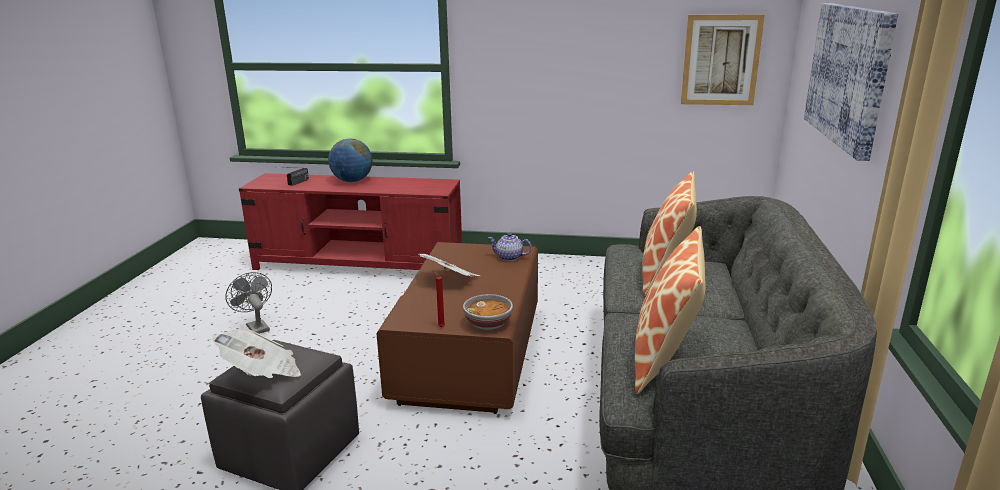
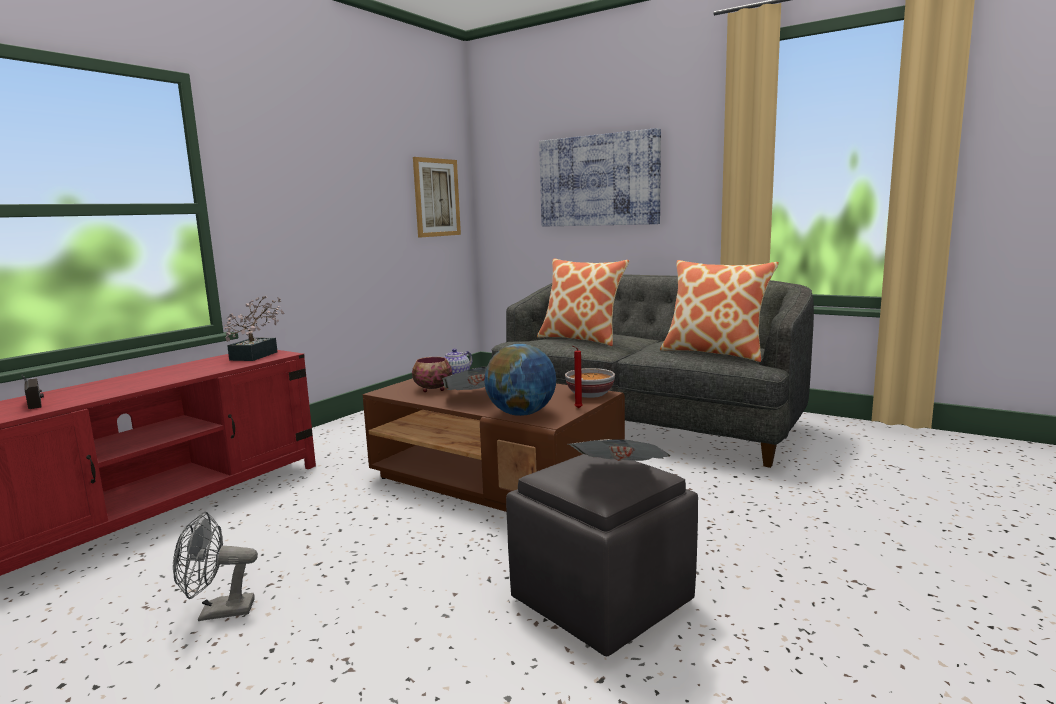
camera: 65 degrees left, 10 degrees down
globe [328,138,373,182] -> globe moved to [484,344,556,416]
none -> potted plant [224,296,284,361]
none -> bowl [412,357,452,392]

